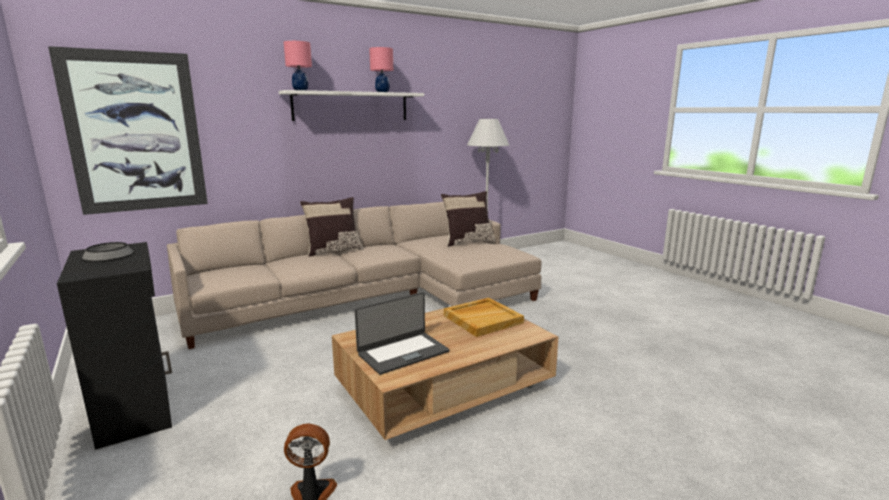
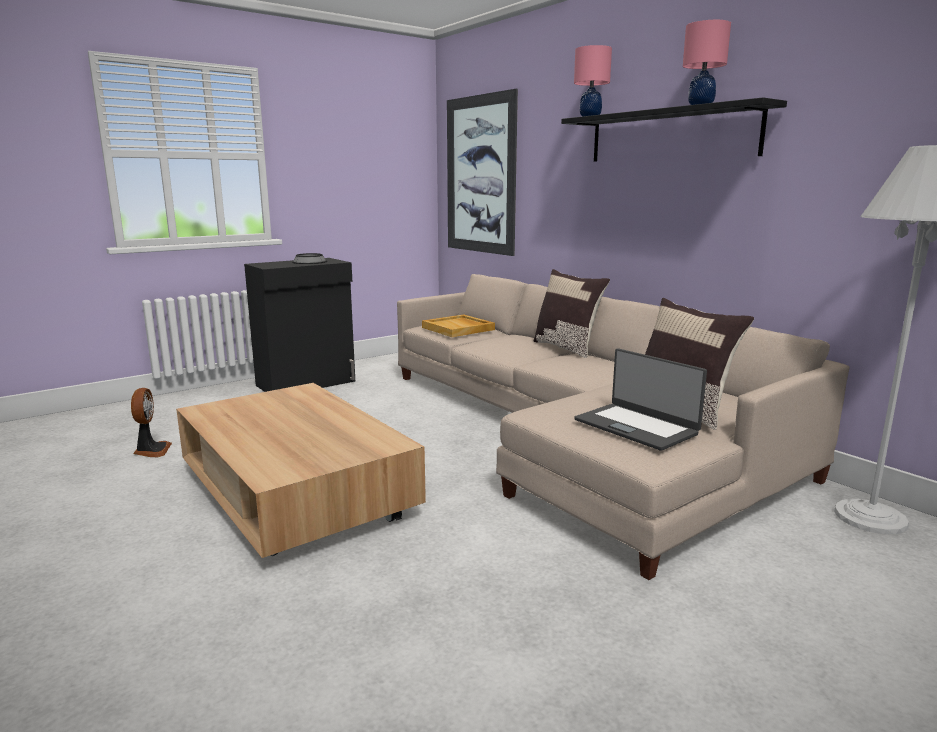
camera: 85 degrees right, 0 degrees up
white shelf [279,90,424,121] -> black shelf [561,97,787,162]
laptop [355,292,449,375] -> laptop moved to [574,348,707,451]
beige tray [444,298,524,337] -> beige tray moved to [422,314,495,337]

